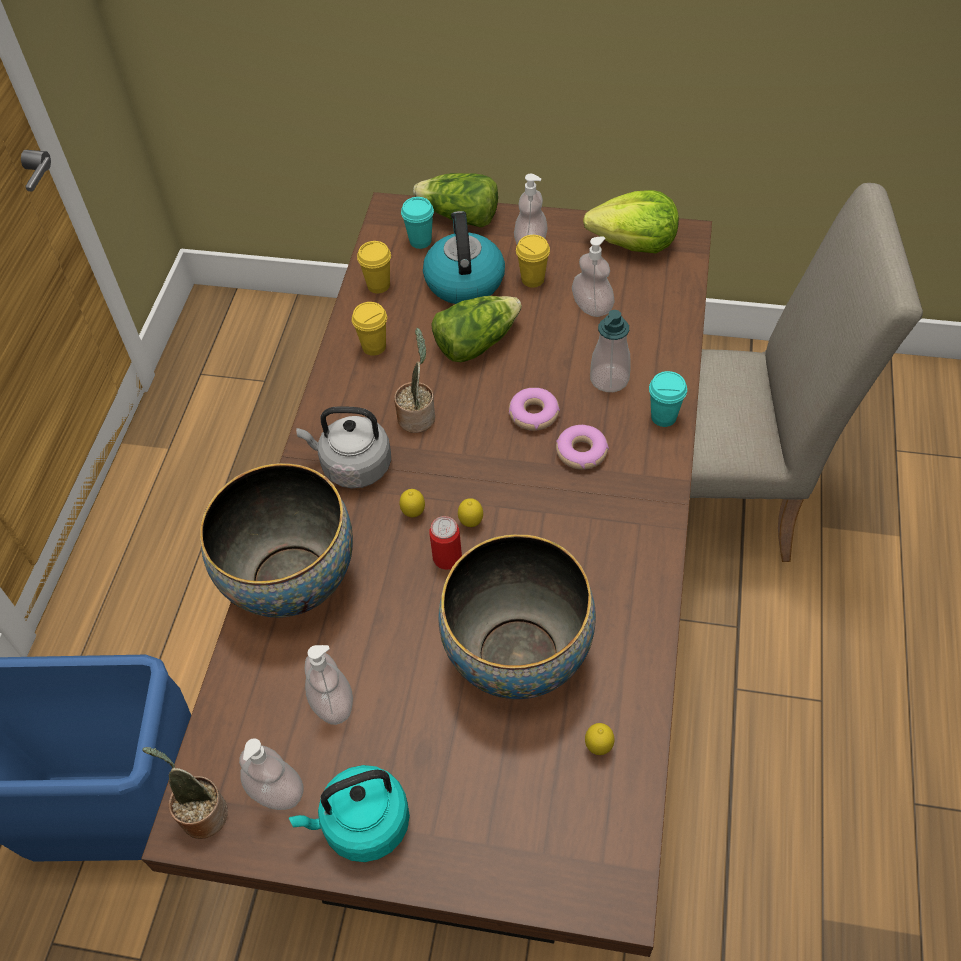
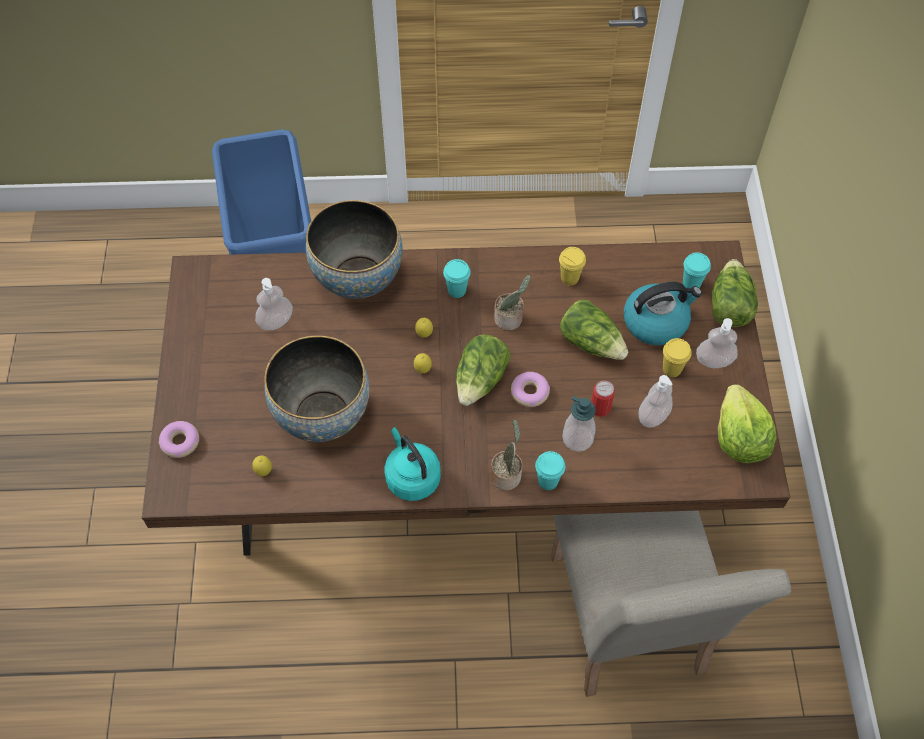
camera: 75 degrees right, 5 degrees up
potted plant [142,747,228,839] -> potted plant moved to [491,419,523,490]
soap dispenser [239,738,304,810] -> none
turquoise kettle [289,765,410,862] -> turquoise kettle moved to [385,427,441,501]
grey kettle [296,407,391,488] -> turquoise cup [443,259,471,298]
yellow cup [357,241,391,293] -> none
can [430,516,462,570] -> can moved to [591,380,615,417]
donut [556,425,609,470] -> donut moved to [159,421,199,458]
none -> lettuce [456,334,511,406]

